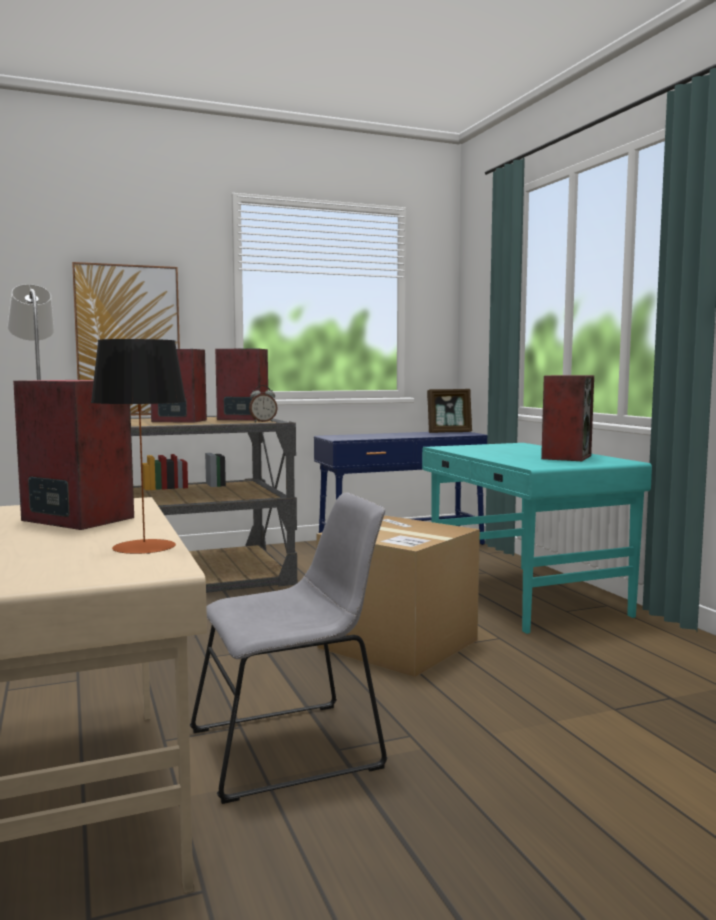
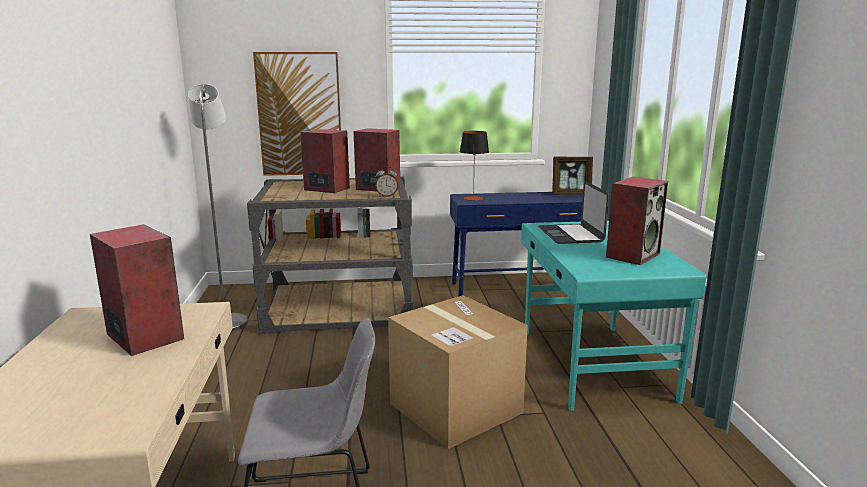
camera: 15 degrees right, 10 degrees up
table lamp [91,339,186,554] -> table lamp moved to [460,131,489,201]
none -> laptop [538,181,609,244]

